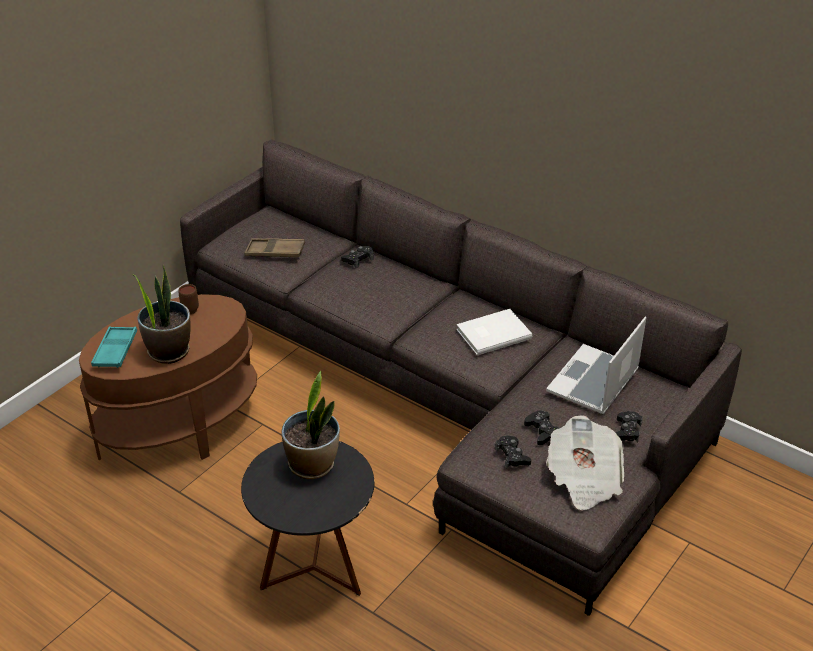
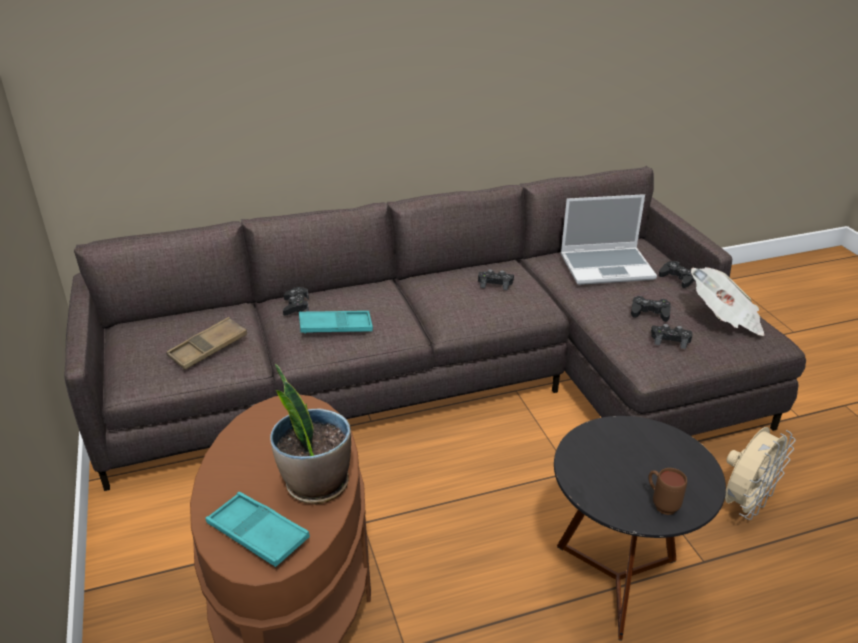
camera: 55 degrees left, 5 degrees down
brown mug [178,284,199,314] -> brown mug moved to [648,468,687,515]
potted plant [281,371,340,479] -> none
white book [456,309,532,355] -> black game controller [478,269,514,290]
laptop [546,317,646,414] -> laptop turned 75 degrees counterclockwise [561,194,657,285]
none -> turquoise tray [299,311,373,334]
none -> beige fan [725,427,796,520]

